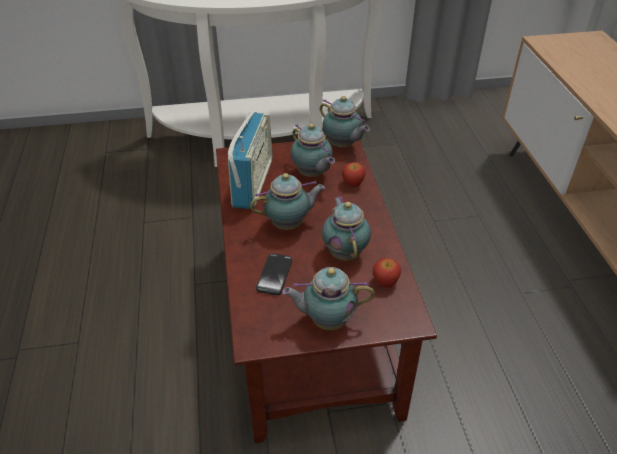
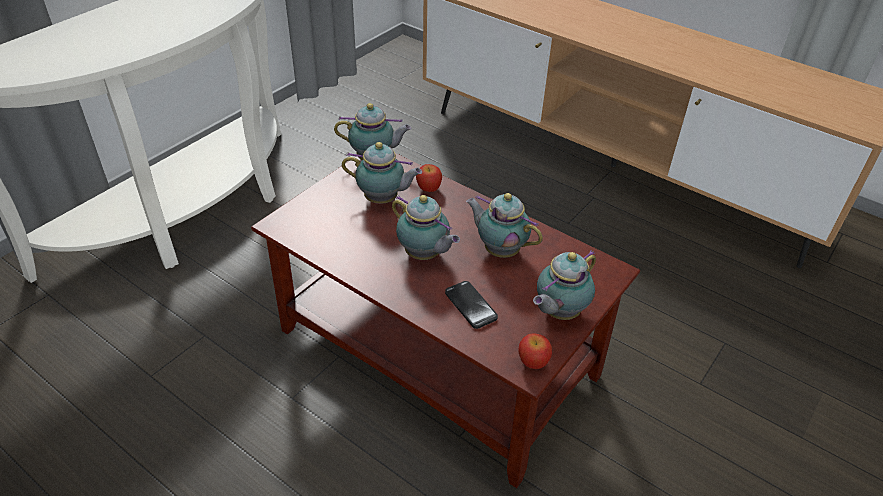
camera: 45 degrees left, 0 degrees up
radio [228,112,273,209] -> none
teapot [250,173,325,230] -> teapot turned 105 degrees clockwise [392,195,460,260]
apple [373,258,401,288] -> apple moved to [518,333,552,369]

